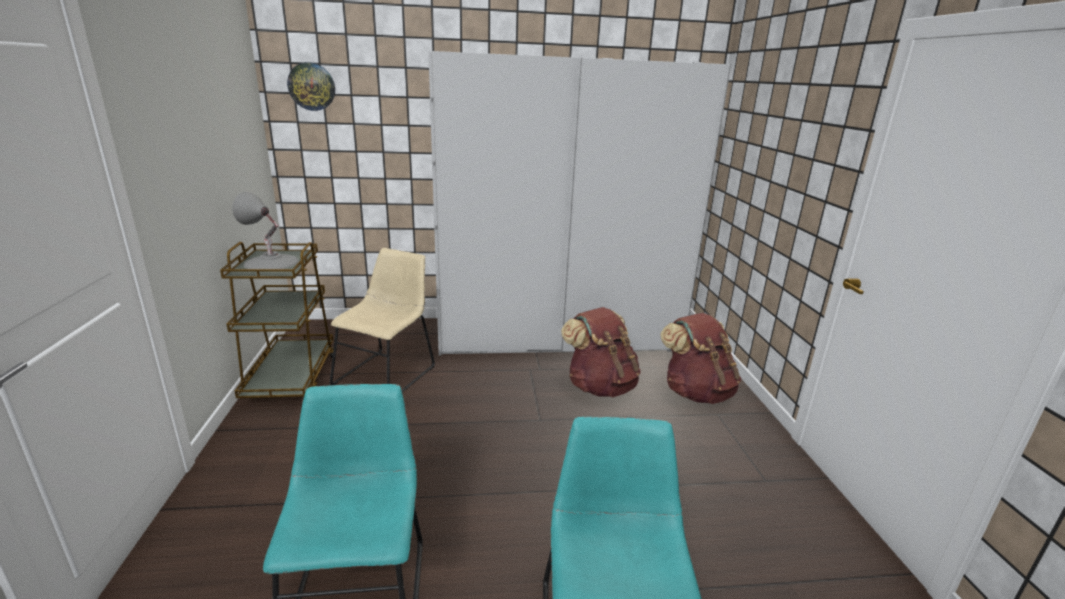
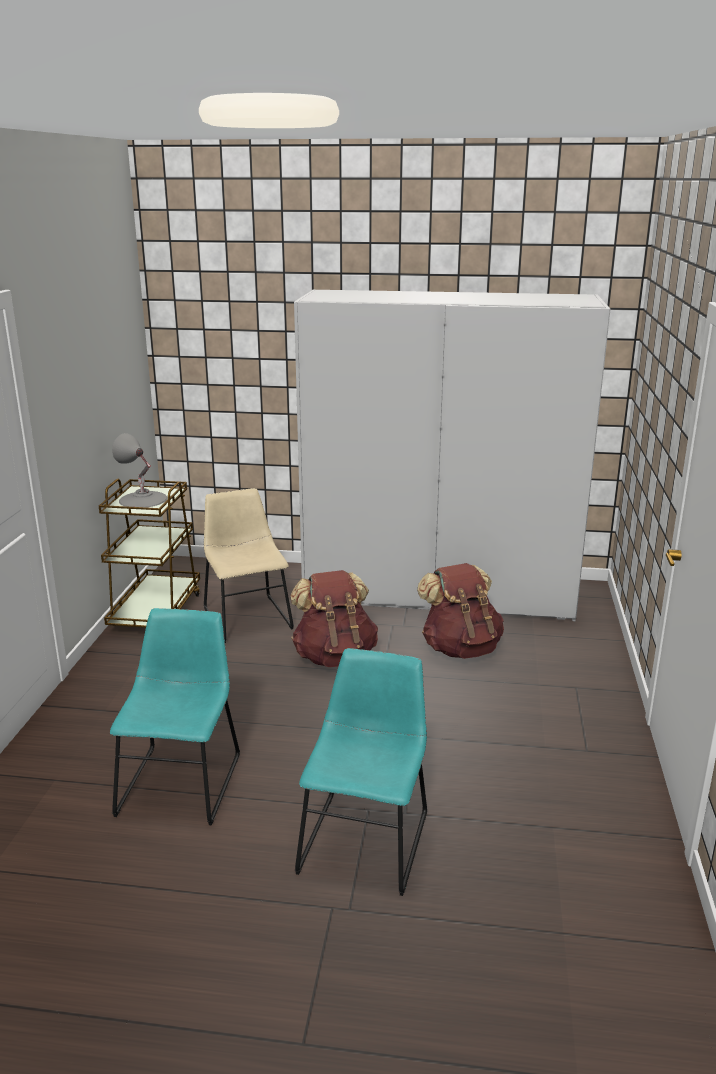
camera: 15 degrees right, 0 degrees up
wall clock [287,62,335,111] -> none
beige chair [329,248,435,392] -> beige chair turned 60 degrees counterclockwise [204,488,294,643]
brown backpack [660,313,741,404] -> brown backpack moved to [290,570,378,667]

